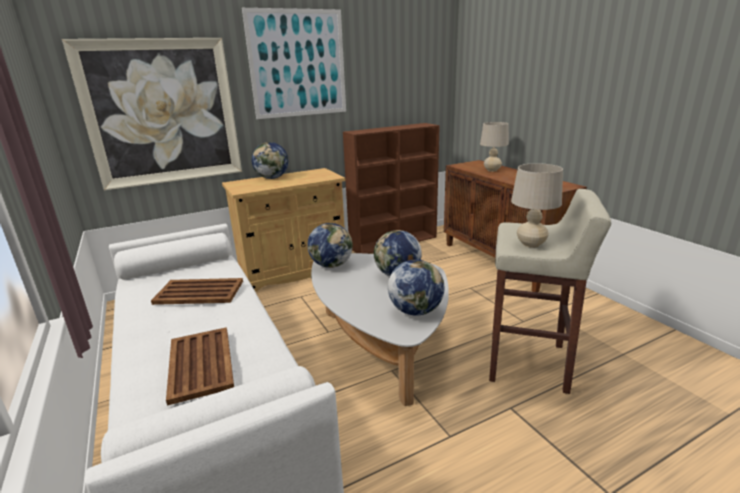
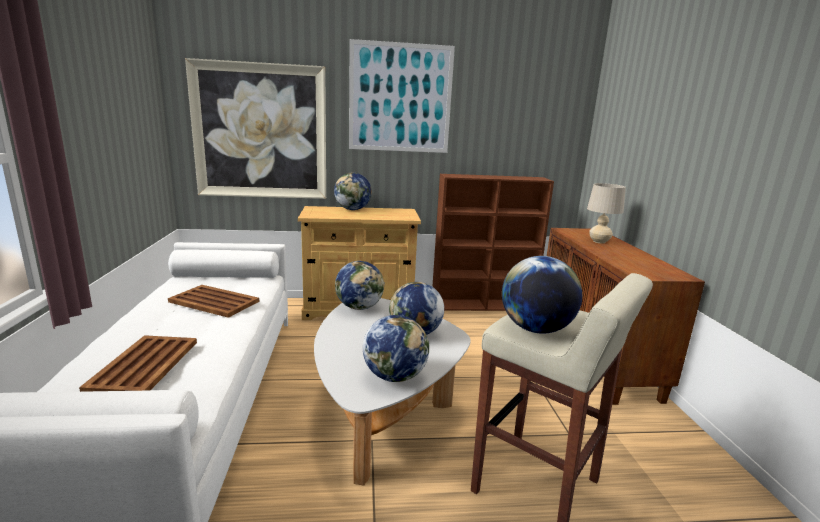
camera: 20 degrees right, 5 degrees down
beige table lamp [511,163,563,248] -> globe [502,256,582,334]

